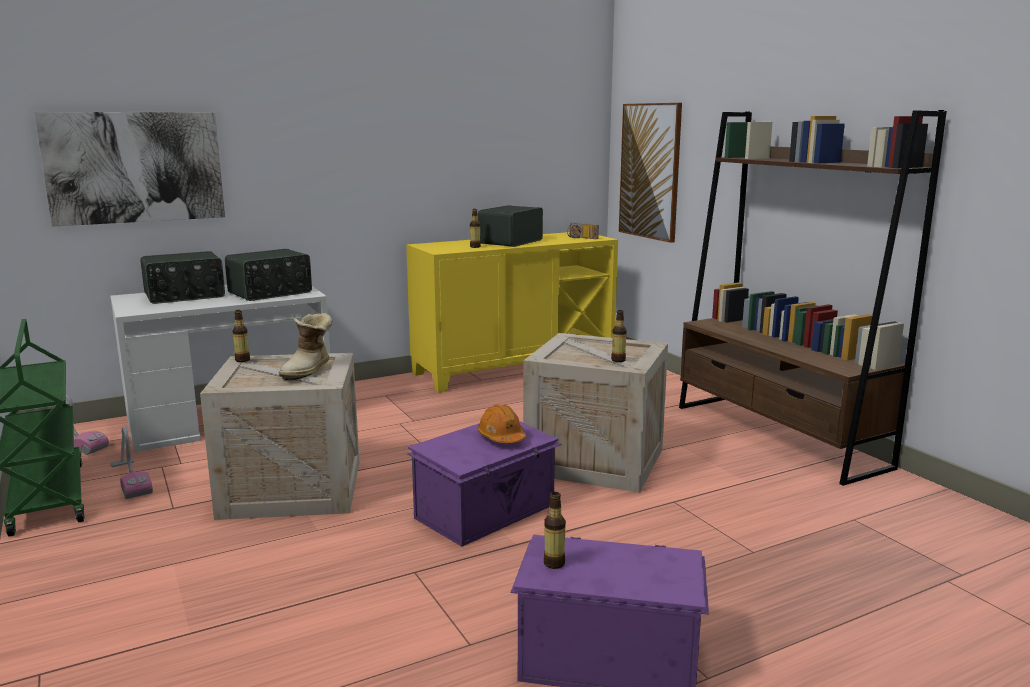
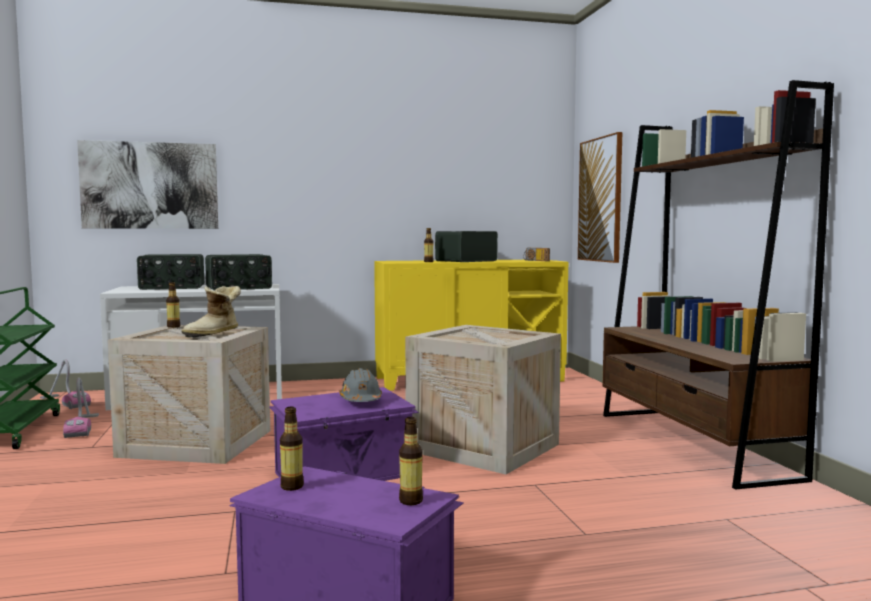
camera: 15 degrees right, 10 degrees down
orange hard hat [477,404,526,443] -> grey hard hat [340,368,382,402]
bottle [611,310,627,362] -> bottle moved to [399,417,423,505]

